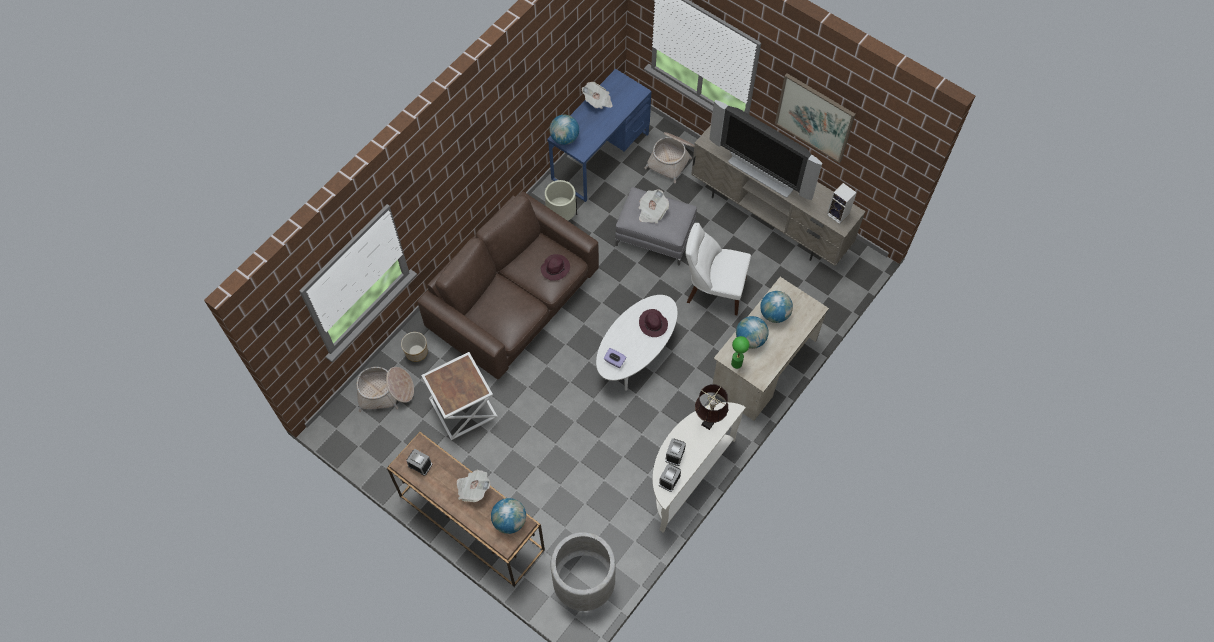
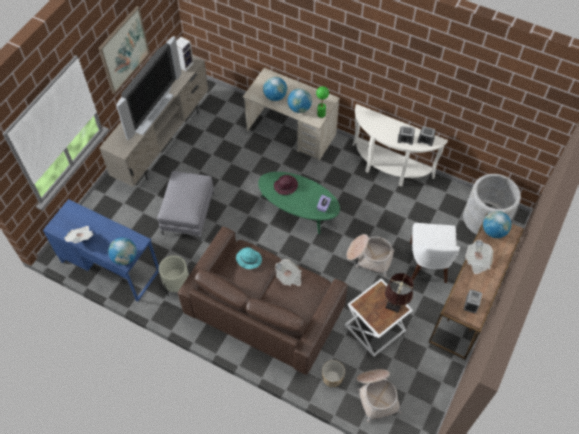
camera: 100 degrees left, 5 degrees down
purple hat [541,254,570,281] -> turquoise hat [236,247,262,269]
white coffee table [596,295,677,391] -> green coffee table [258,172,340,234]
newspaper [639,189,669,223] -> newspaper moved to [275,259,302,286]
basket [645,132,695,183] -> basket moved to [347,234,395,277]
white chair [686,223,751,315] -> white chair moved to [410,223,460,283]
brown table lamp [695,384,728,430] -> brown table lamp moved to [385,273,414,313]

